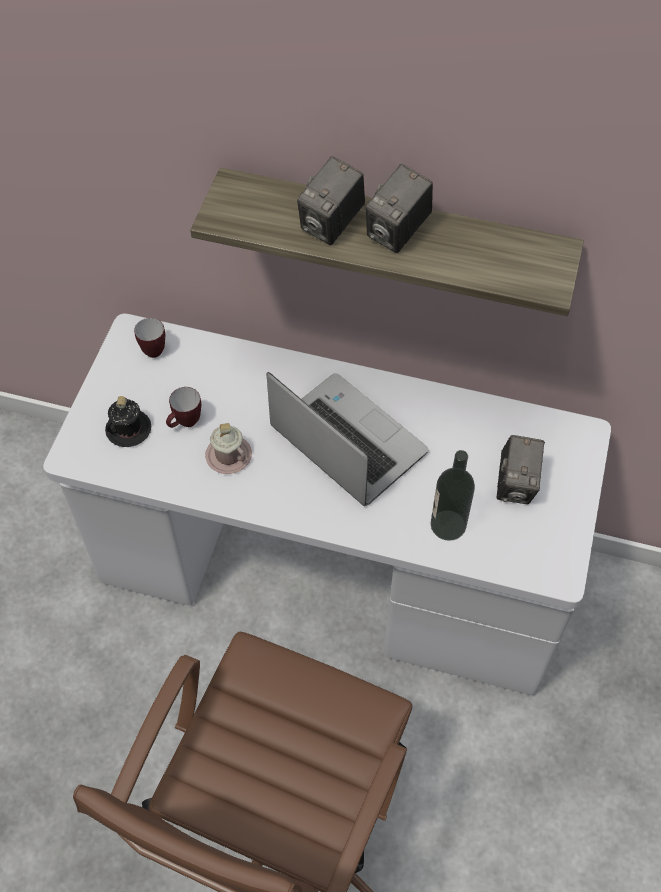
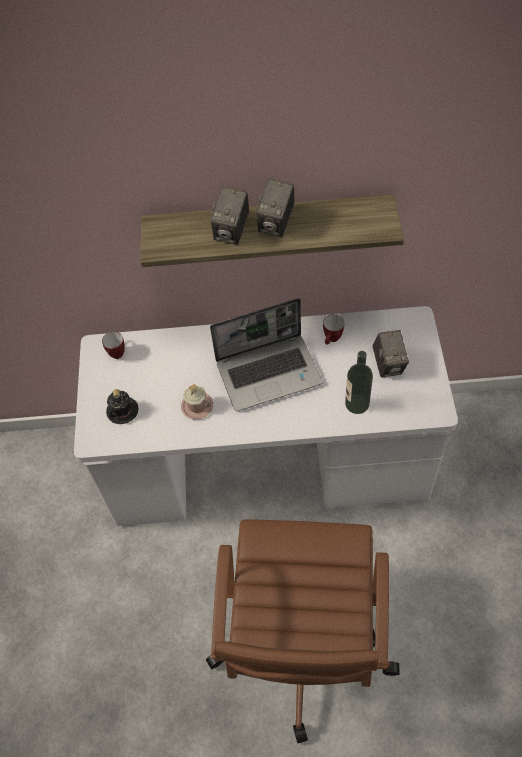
camera: 15 degrees left, 0 degrees up
mug [166,387,201,428] -> mug moved to [323,314,344,345]
laptop [266,372,428,506] -> laptop turned 135 degrees clockwise [210,298,323,411]

